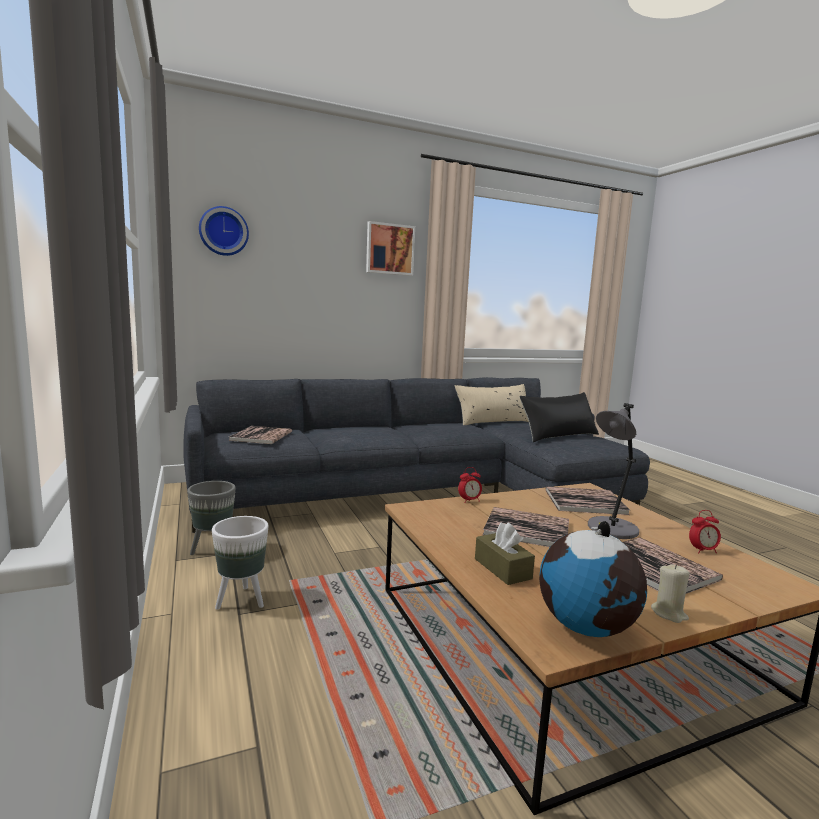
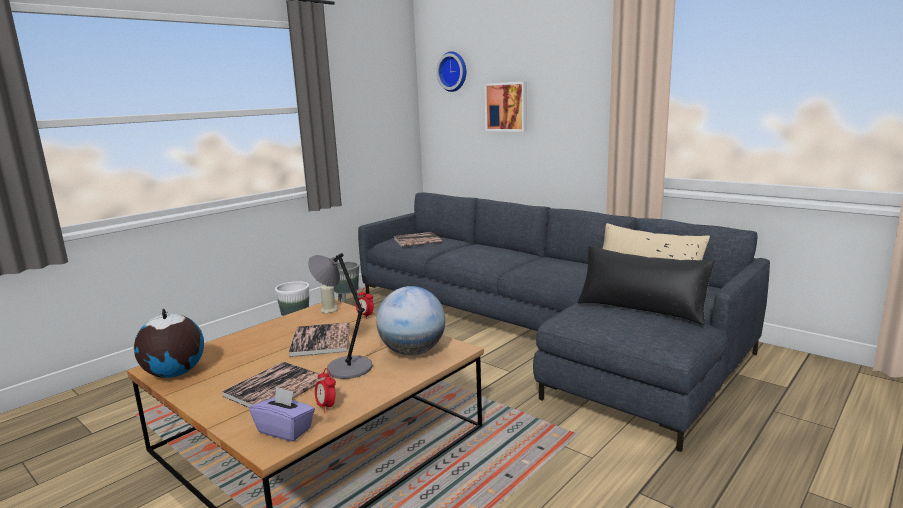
camera: 65 degrees right, 5 degrees up
picture [366,221,415,276] -> picture moved to [485,82,527,132]
brown tissue box [475,522,535,585] -> none
book [545,487,630,515] -> globe [376,286,445,355]
beige candle [651,564,690,623] -> beige candle moved to [320,285,338,314]
none -> purple tissue box [249,387,315,441]

